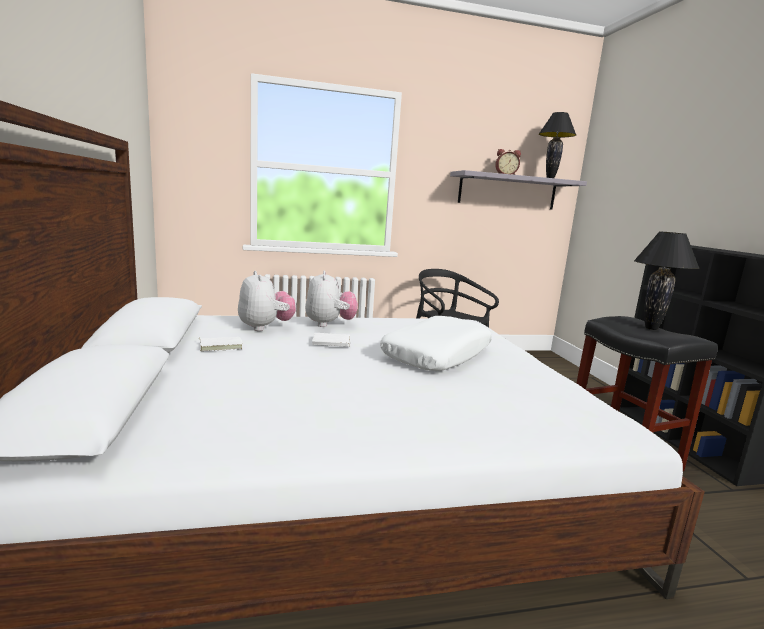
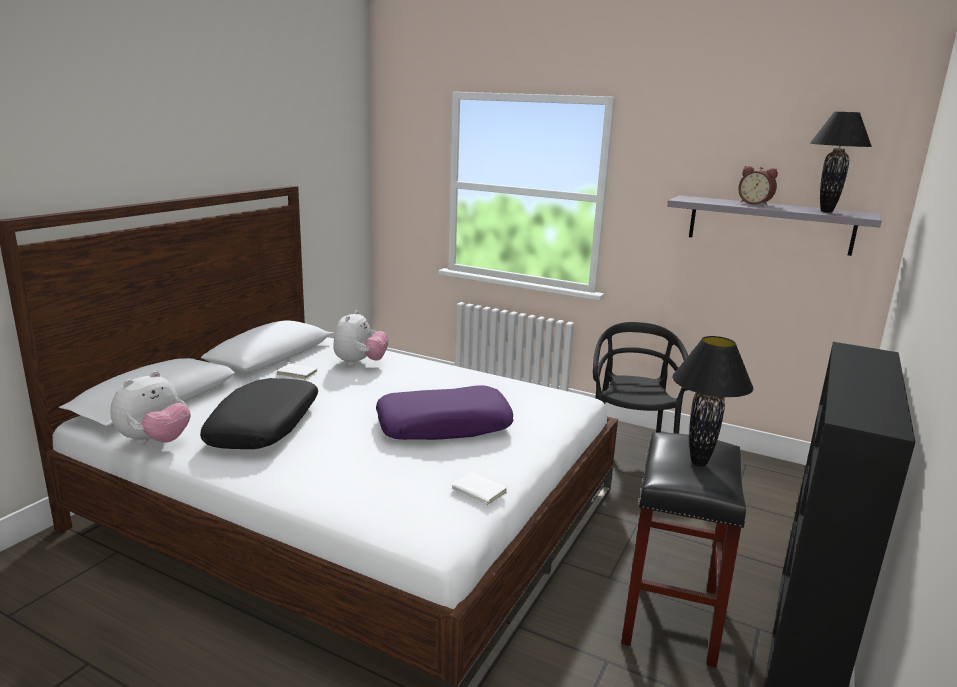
camera: 40 degrees right, 5 degrees up
plush toy [305,271,358,327] -> plush toy moved to [110,371,191,444]
white book [312,333,351,347] -> white book moved to [452,472,507,506]
white pillow [380,316,492,371] -> purple pillow [376,385,513,440]
none -> black pillow [200,378,318,449]

